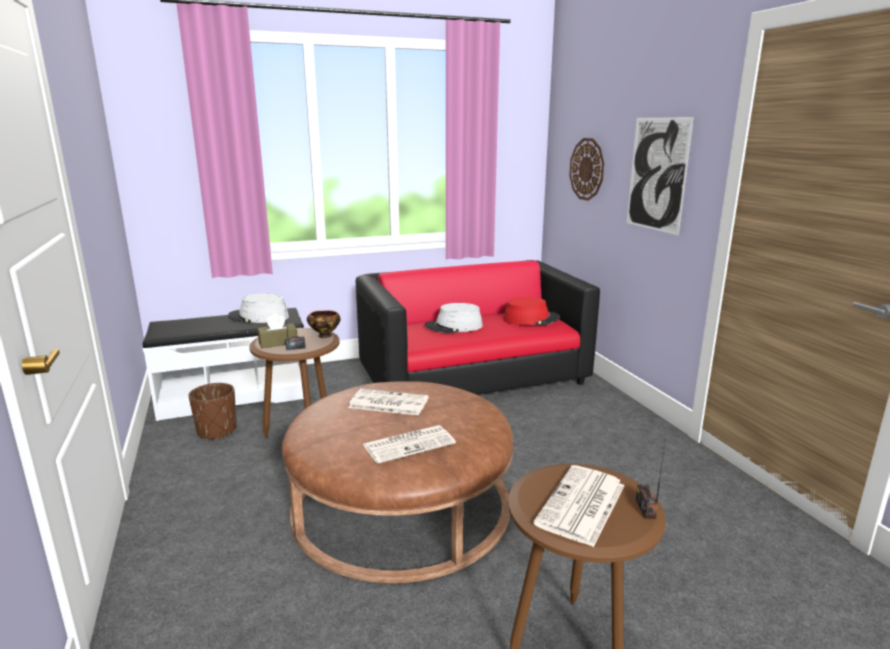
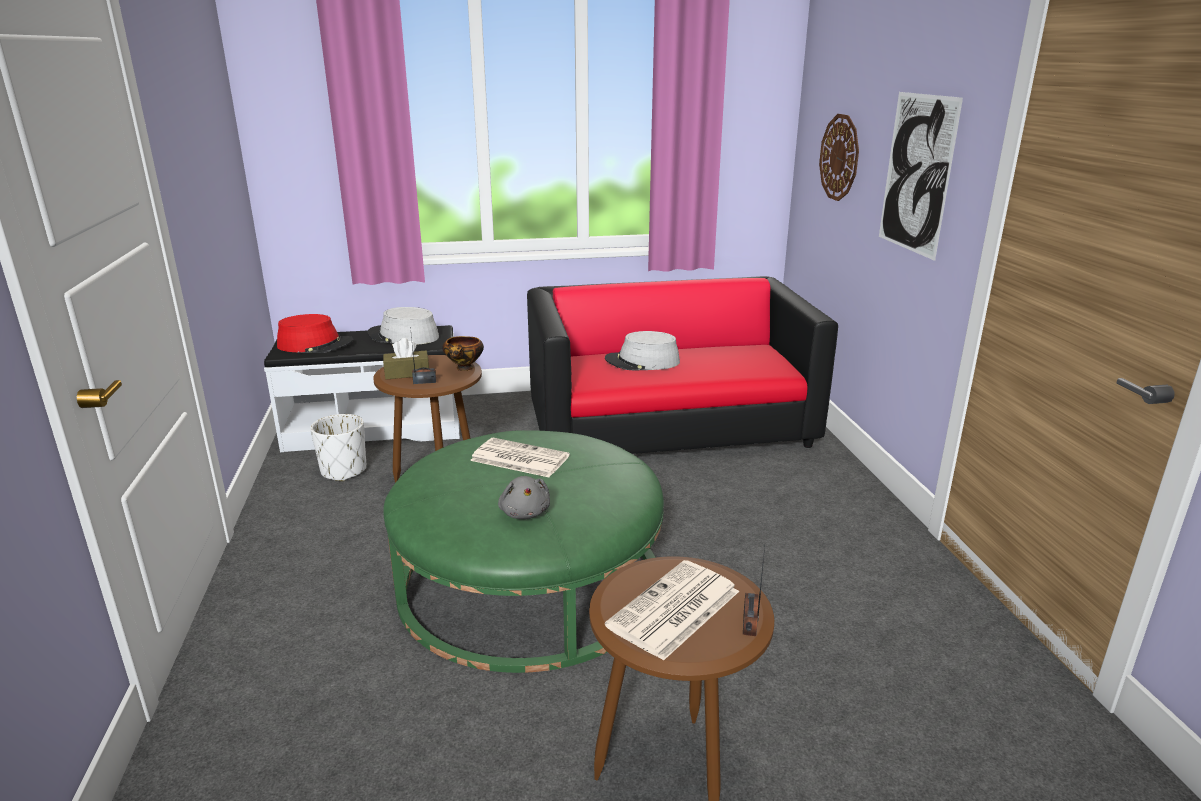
camera: 10 degrees right, 5 degrees up
brown planter [188,383,236,440] -> white planter [310,414,366,481]
brown ottoman [282,381,513,583] -> green ottoman [383,430,664,673]
newspaper [363,425,456,464] -> grey plush toy [498,476,550,519]
red hat [503,297,560,325] -> red hat moved to [277,314,353,353]

